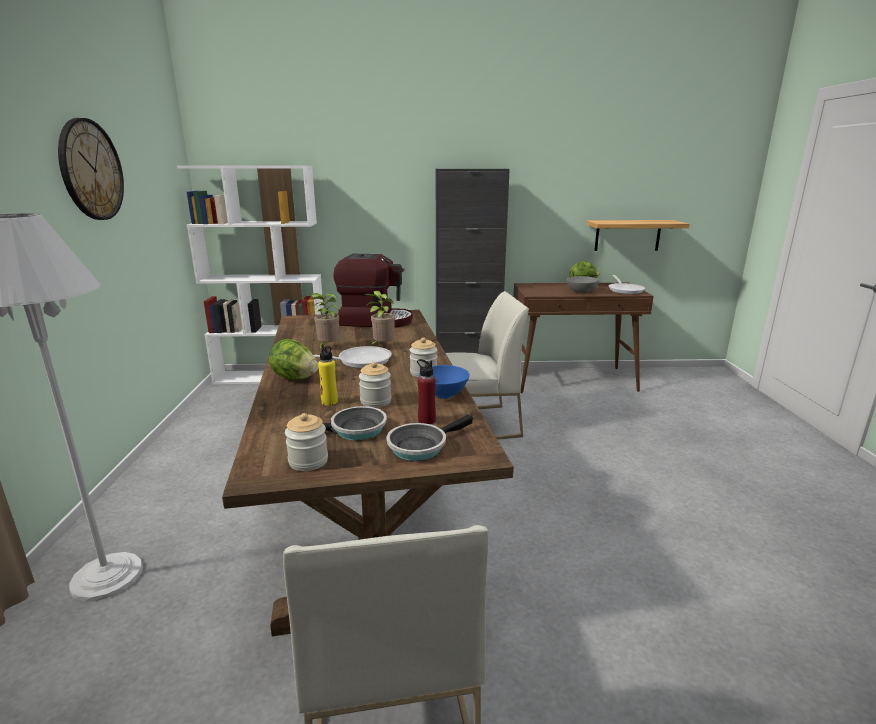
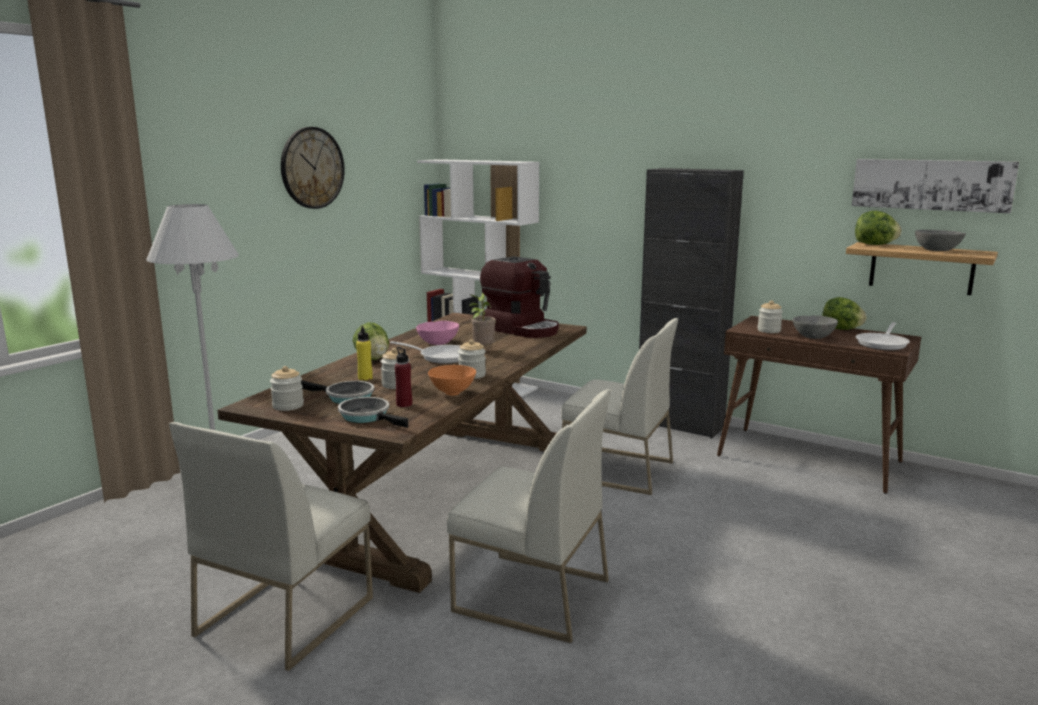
camera: 35 degrees right, 5 degrees down
potted plant [311,293,339,352] -> pink bowl [416,321,459,345]
frying pan [386,414,473,461] -> frying pan turned 45 degrees clockwise [338,397,408,428]
blue bowl [419,365,470,399] -> orange bowl [428,365,476,395]
none -> white chair [447,389,611,643]
none -> jar [757,300,783,333]
none -> picture [852,159,1019,214]
none -> lettuce [855,211,901,245]
none -> grey bowl [915,230,966,251]

